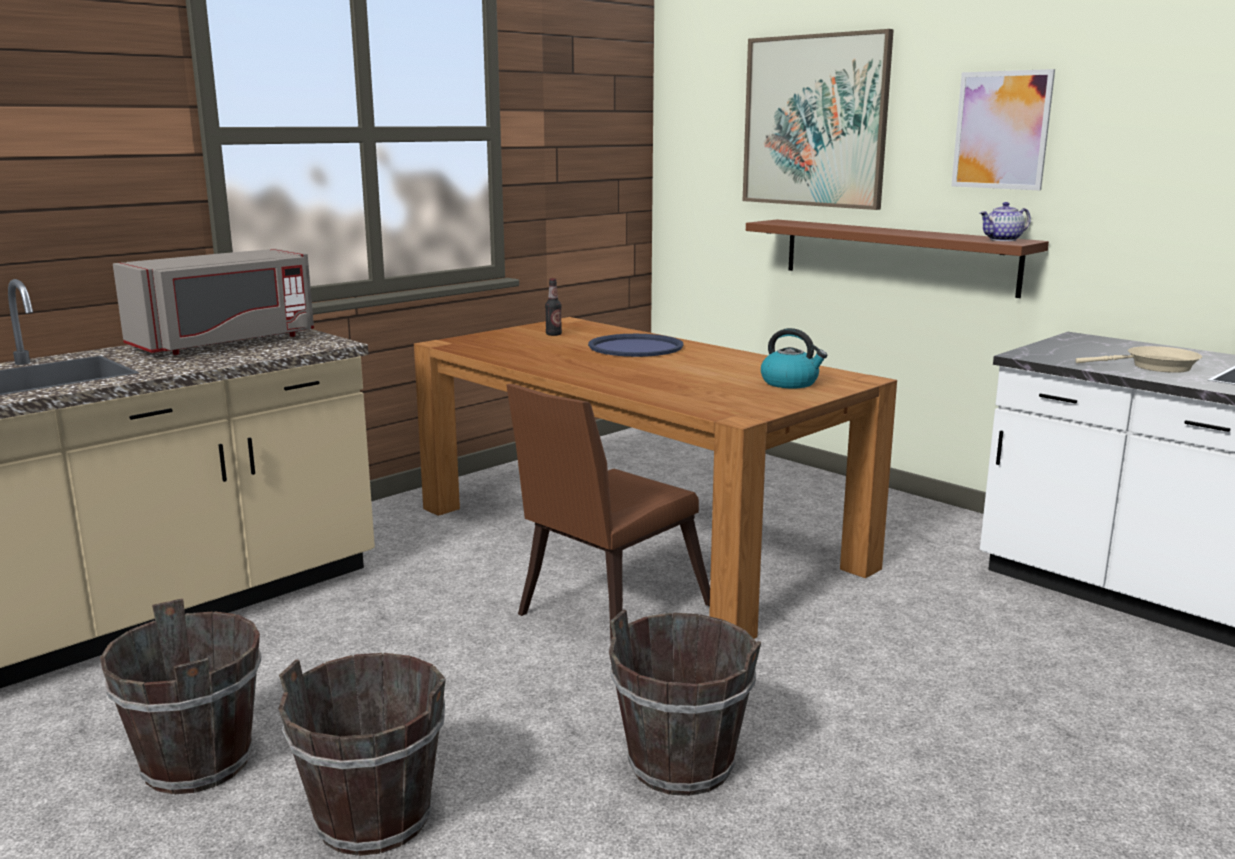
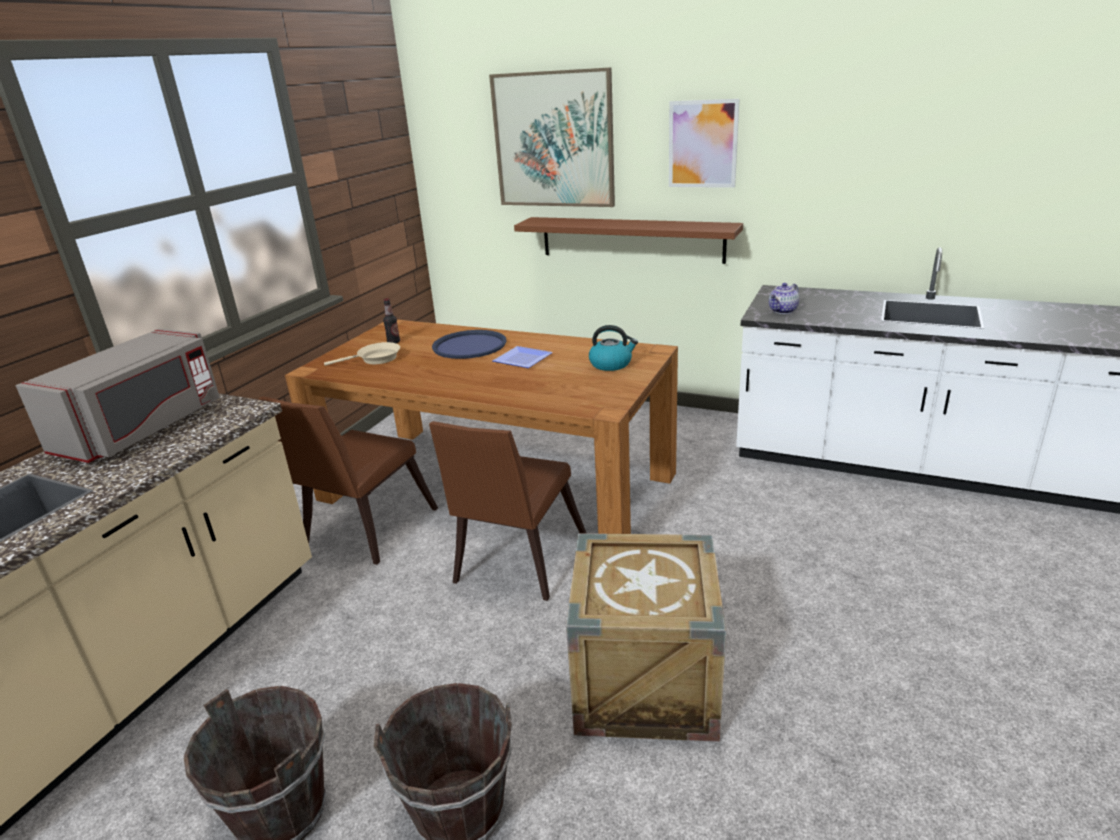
camera: 20 degrees left, 10 degrees up
brown bucket [609,610,761,796] -> crate [566,533,726,742]
teapot [980,202,1031,241] -> teapot moved to [769,283,799,314]
beige frying pan [1075,346,1202,373] -> beige frying pan moved to [324,342,400,366]
none -> brown chair [258,396,438,565]
none -> plate [492,346,553,368]

